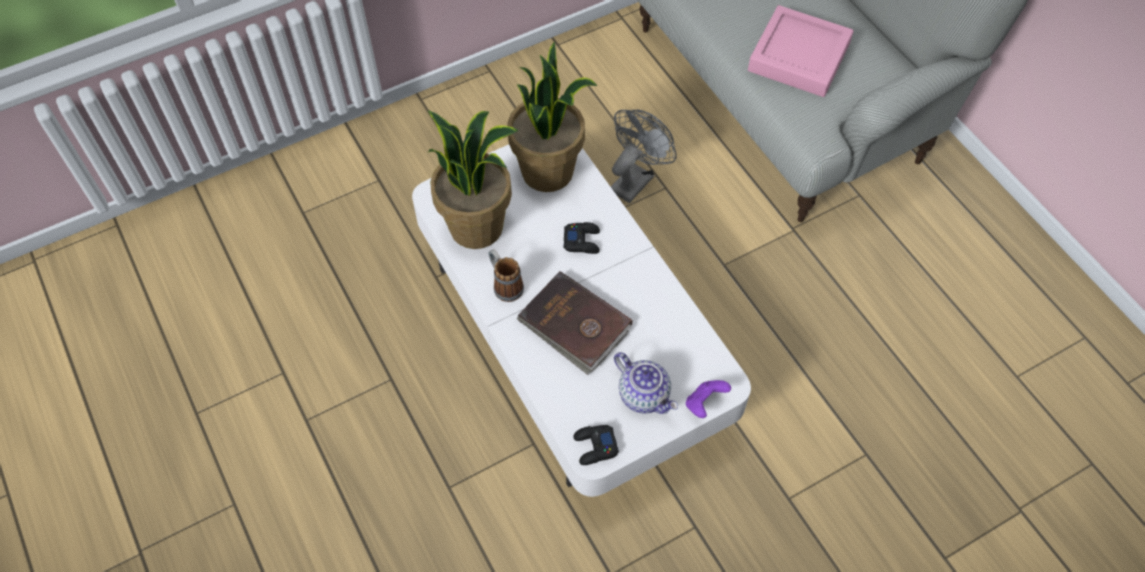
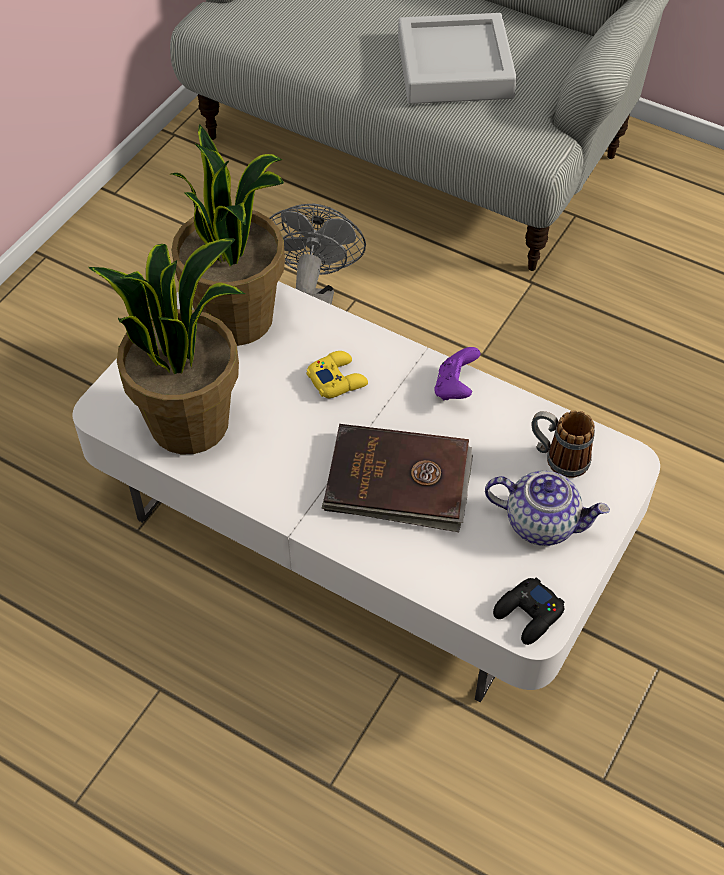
camera: 30 degrees left, 5 degrees down
mug [489,249,524,302] -> mug moved to [532,410,595,478]
black game controller [564,222,600,254] -> yellow game controller [306,351,368,398]
purple game controller [686,380,731,418] -> purple game controller moved to [434,347,480,400]
pink tray [748,5,854,97] -> grey tray [398,13,517,104]

